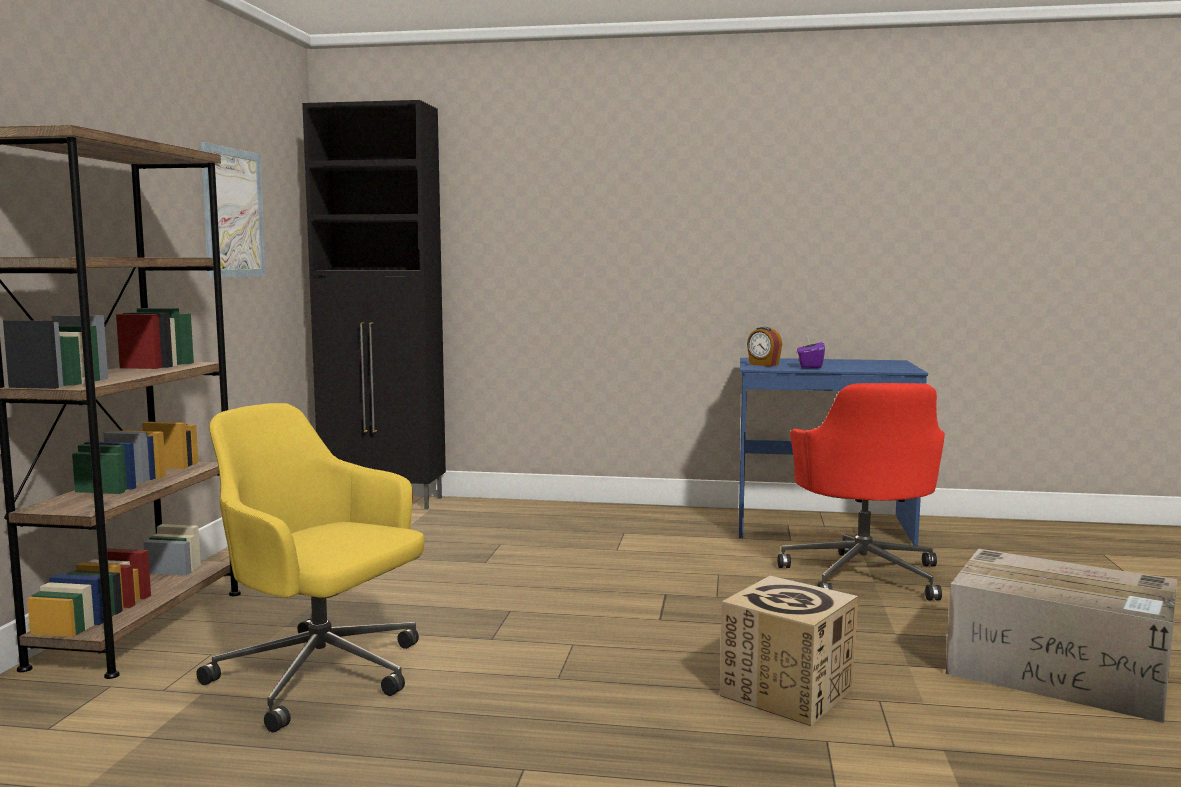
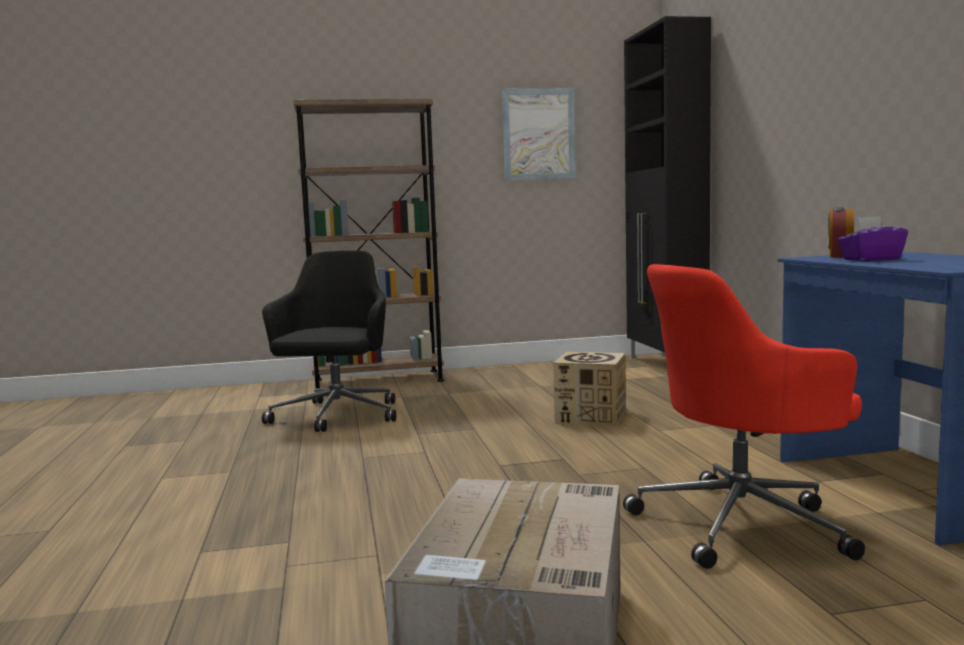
camera: 70 degrees right, 0 degrees up
yellow office chair [196,403,425,733] -> black office chair [262,251,396,432]
cardboard box [720,576,858,726] -> cardboard box moved to [553,352,626,426]

